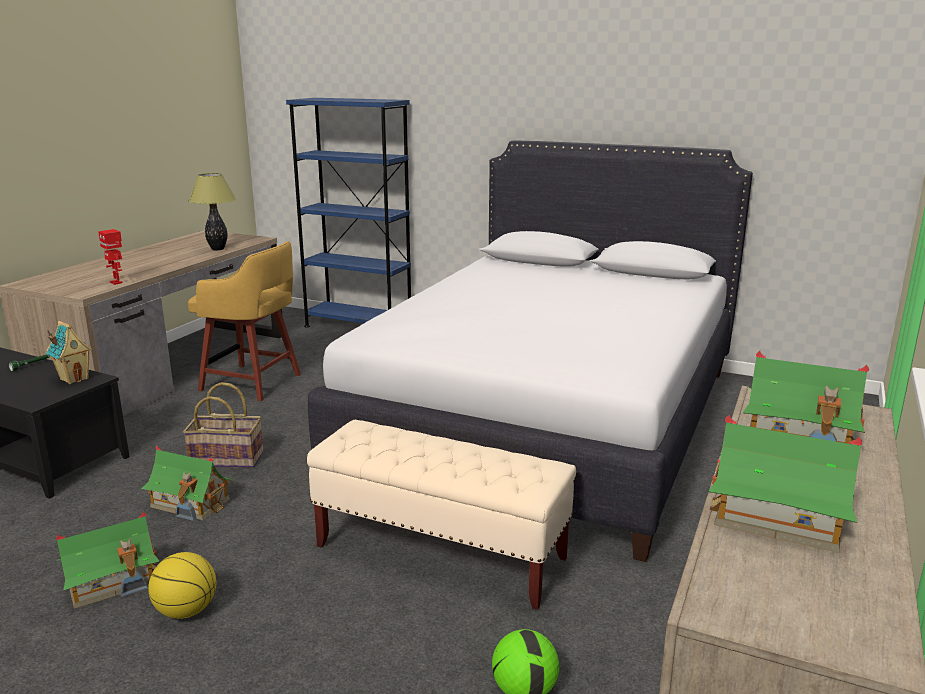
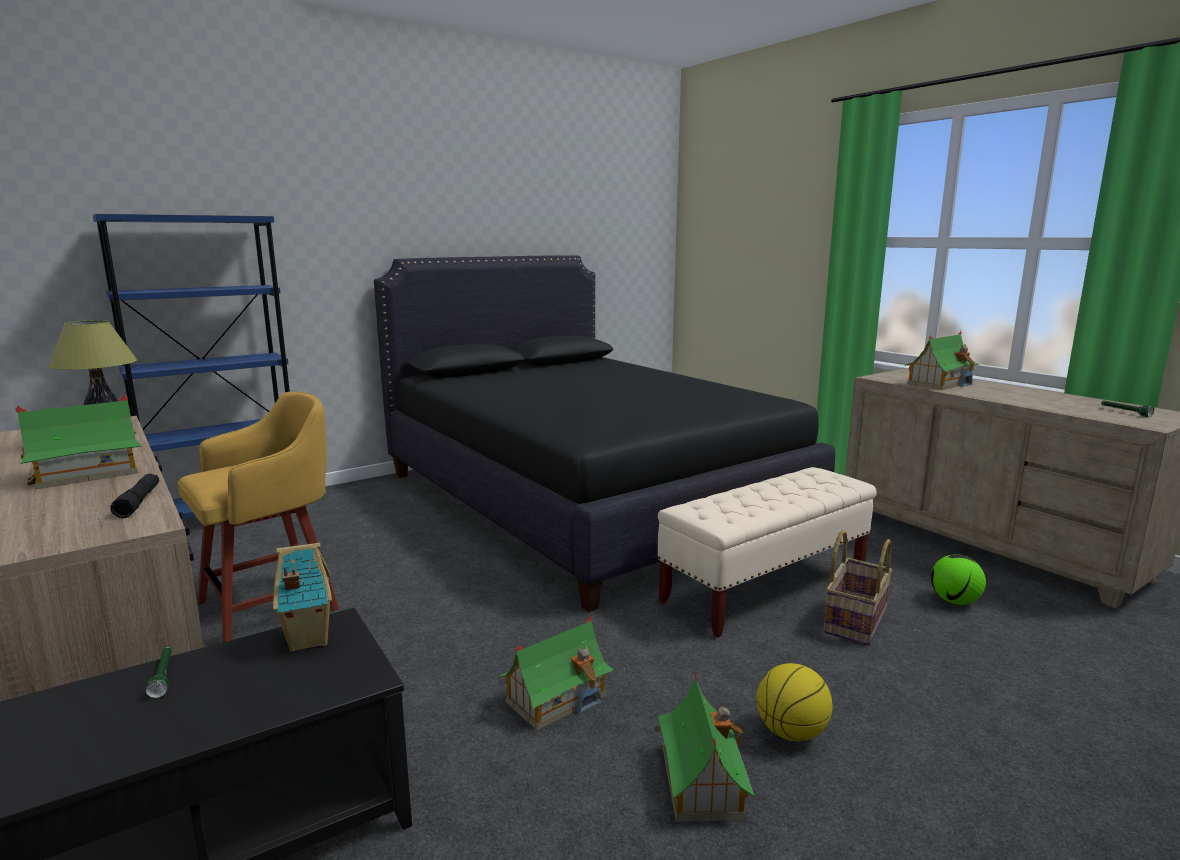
camera: 60 degrees left, 5 degrees down
toy robot [98,229,123,285] -> black flashlight [110,474,159,518]
basket [183,382,263,468] -> basket moved to [824,530,893,646]
white bed [308,140,753,562] -> black bed [374,256,835,612]
toy house [708,415,862,553] -> toy house moved to [15,395,142,490]
none -> green flashlight [1101,401,1154,417]

